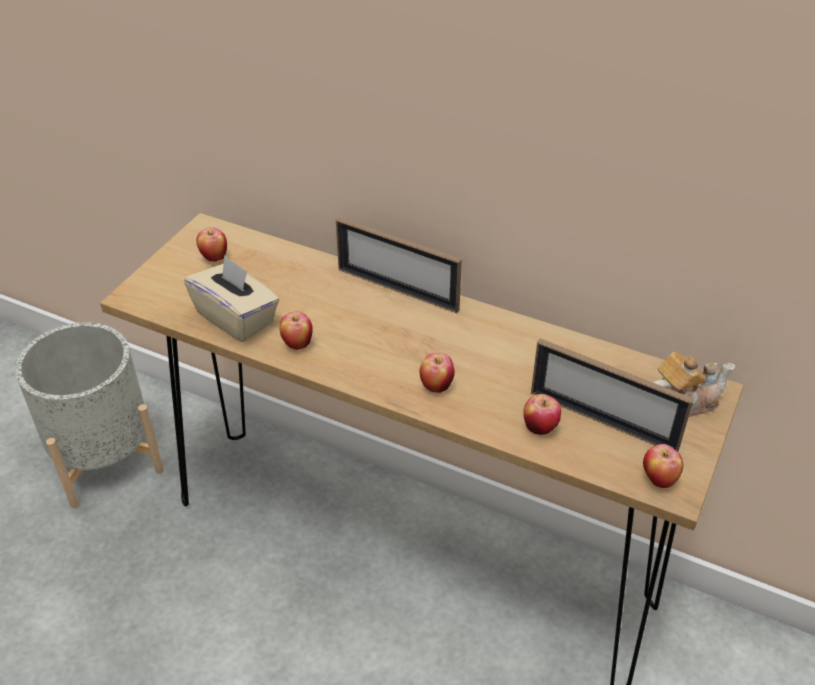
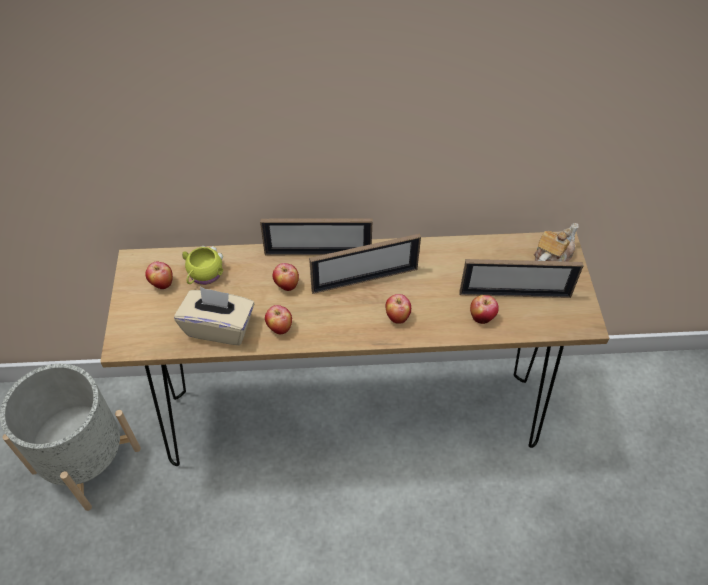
camera: 30 degrees left, 10 degrees up
apple [643,444,683,488] -> apple moved to [273,263,299,291]
none -> yellow mug [182,246,223,285]
none -> picture frame [309,234,421,294]

